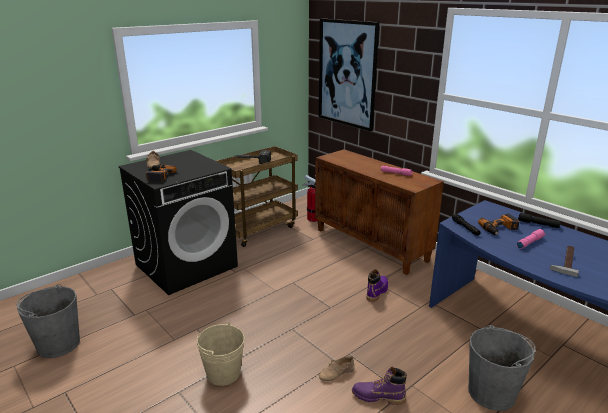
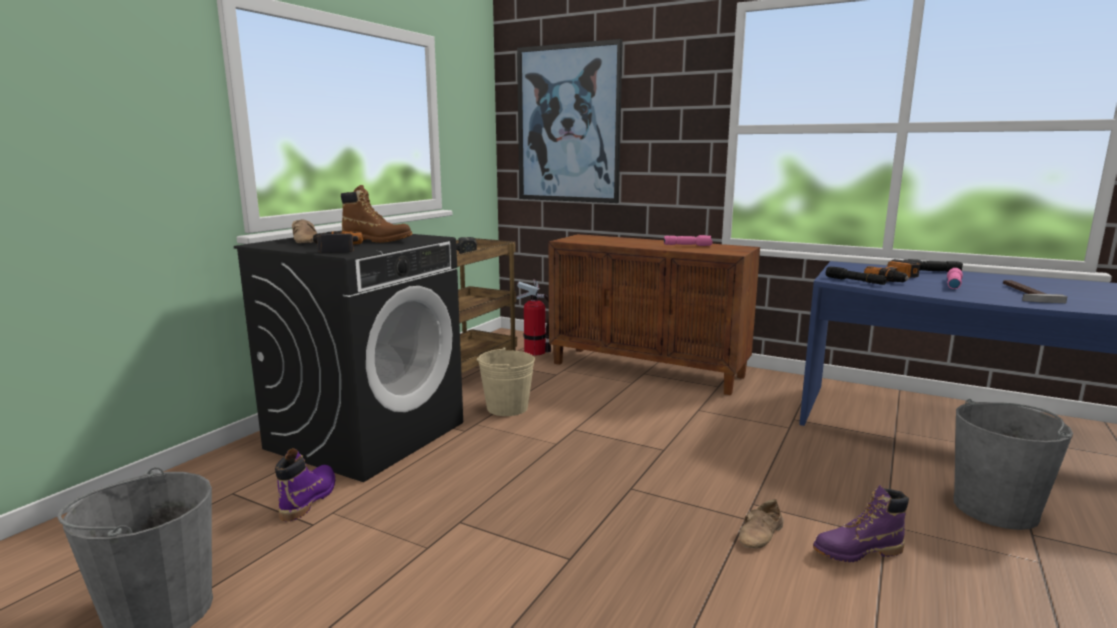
camera: 20 degrees left, 10 degrees down
beige bucket [197,323,244,386] -> beige bucket moved to [477,347,535,416]
purple boot [366,269,388,302] -> purple boot moved to [275,448,335,521]
none -> brown boot [341,185,412,243]

